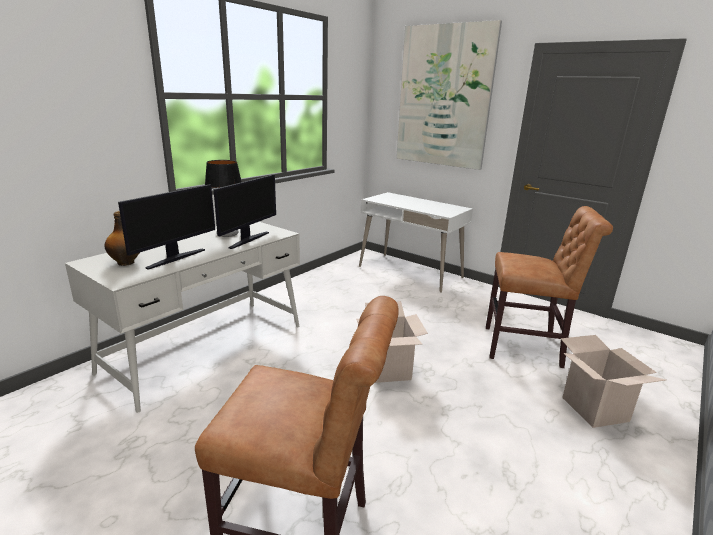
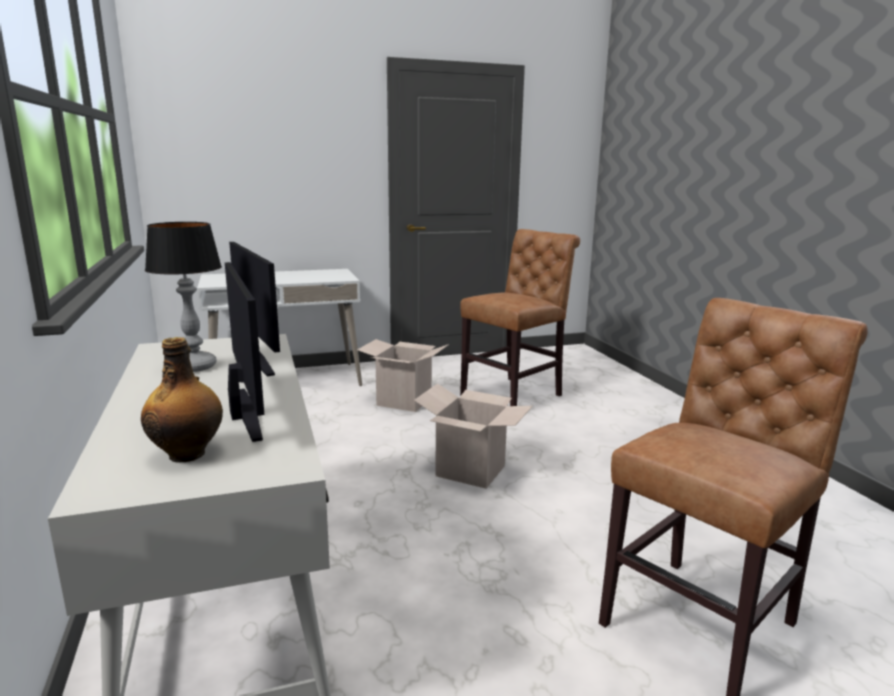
camera: 55 degrees left, 5 degrees down
picture [396,20,502,170] -> none
cardboard box [561,335,666,428] -> cardboard box moved to [357,339,449,412]

